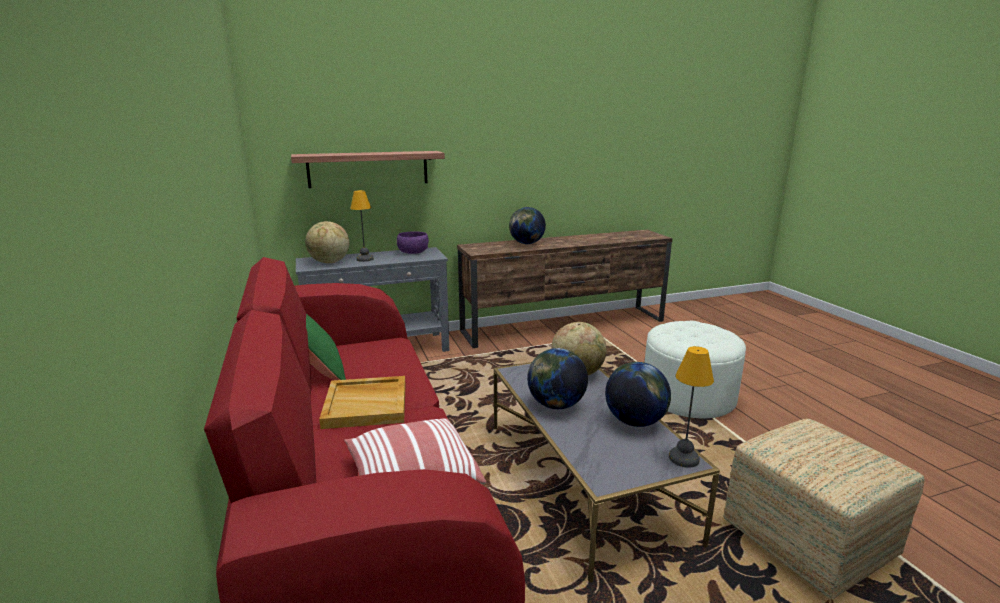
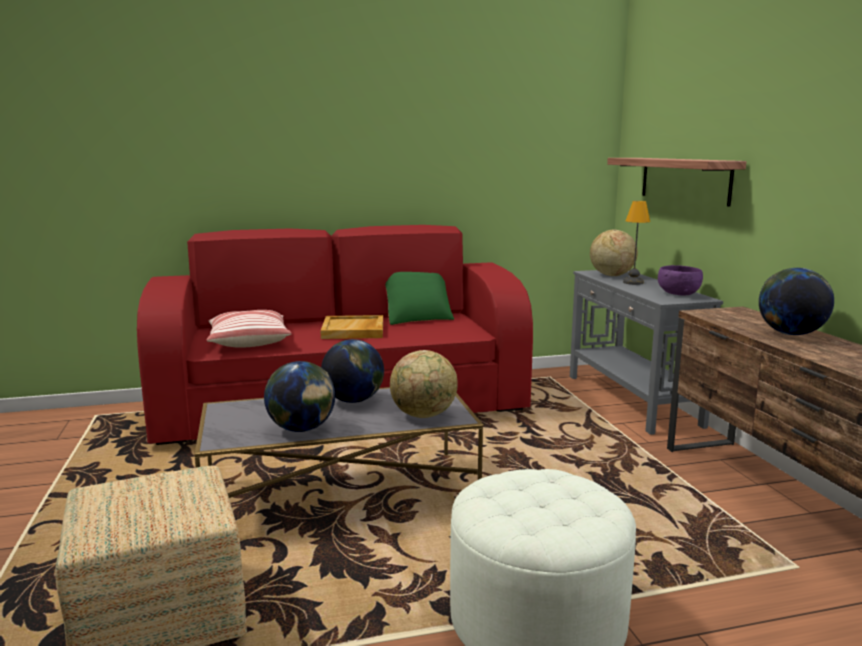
camera: 95 degrees right, 5 degrees down
table lamp [669,346,714,468] -> none

